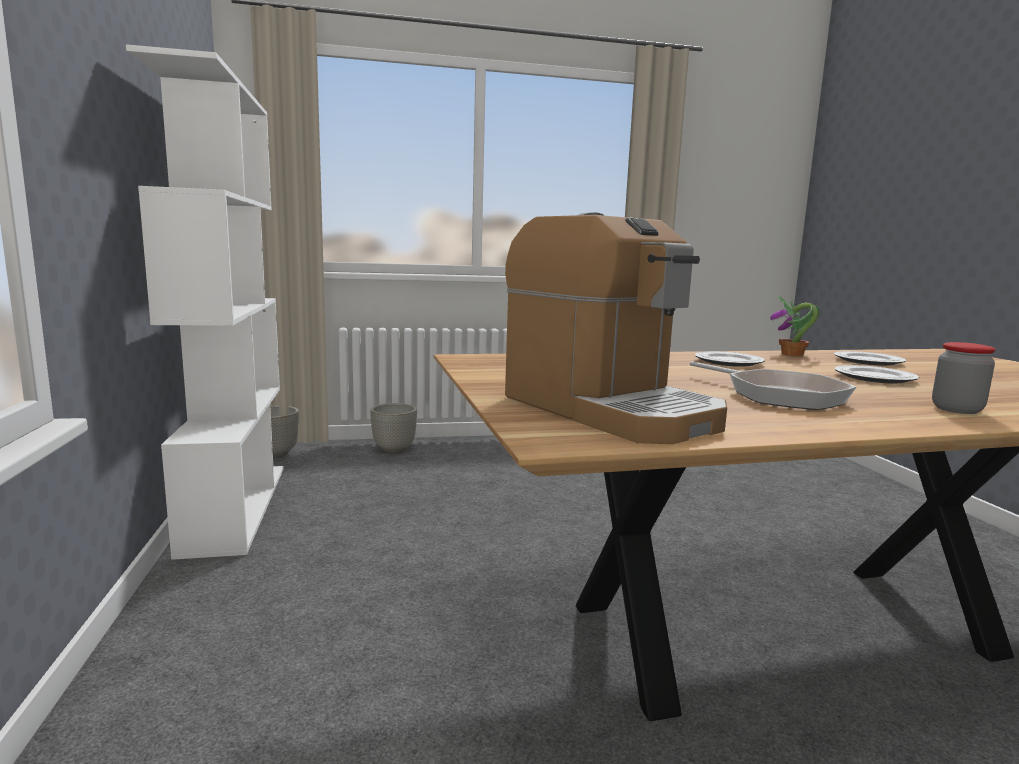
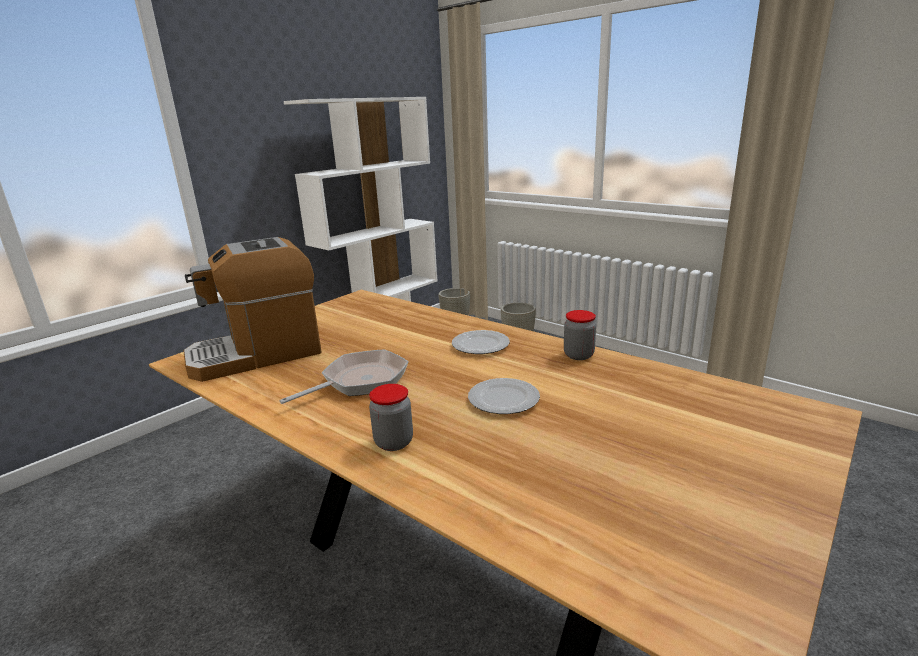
camera: 55 degrees right, 10 degrees up
coffee machine [505,212,727,444] -> coffee machine turned 45 degrees clockwise [183,237,322,382]
frying pan [690,362,856,410] -> frying pan turned 150 degrees counterclockwise [279,349,409,404]
potted plant [770,295,819,356] -> jar [564,310,596,360]
plate [834,351,906,366] -> none

